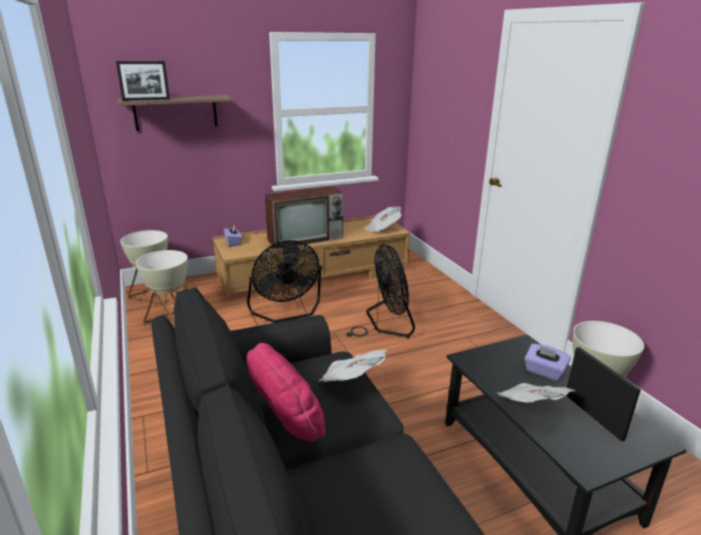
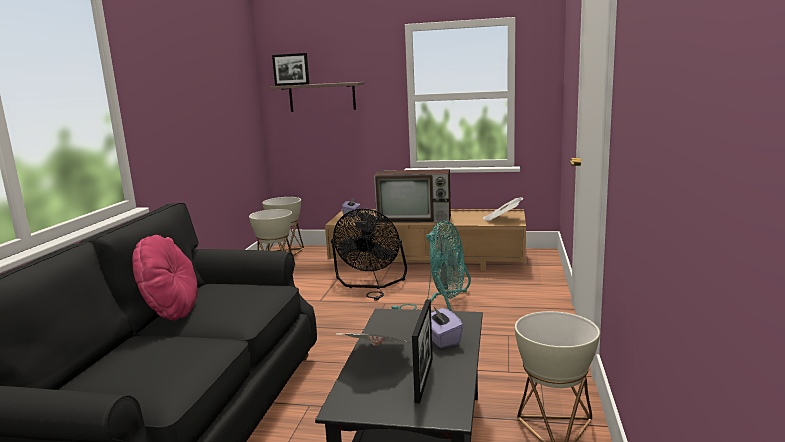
camera: 35 degrees right, 10 degrees down
newspaper [319,350,387,382] -> none
black fan [345,244,415,339] -> turquoise fan [392,220,471,311]

